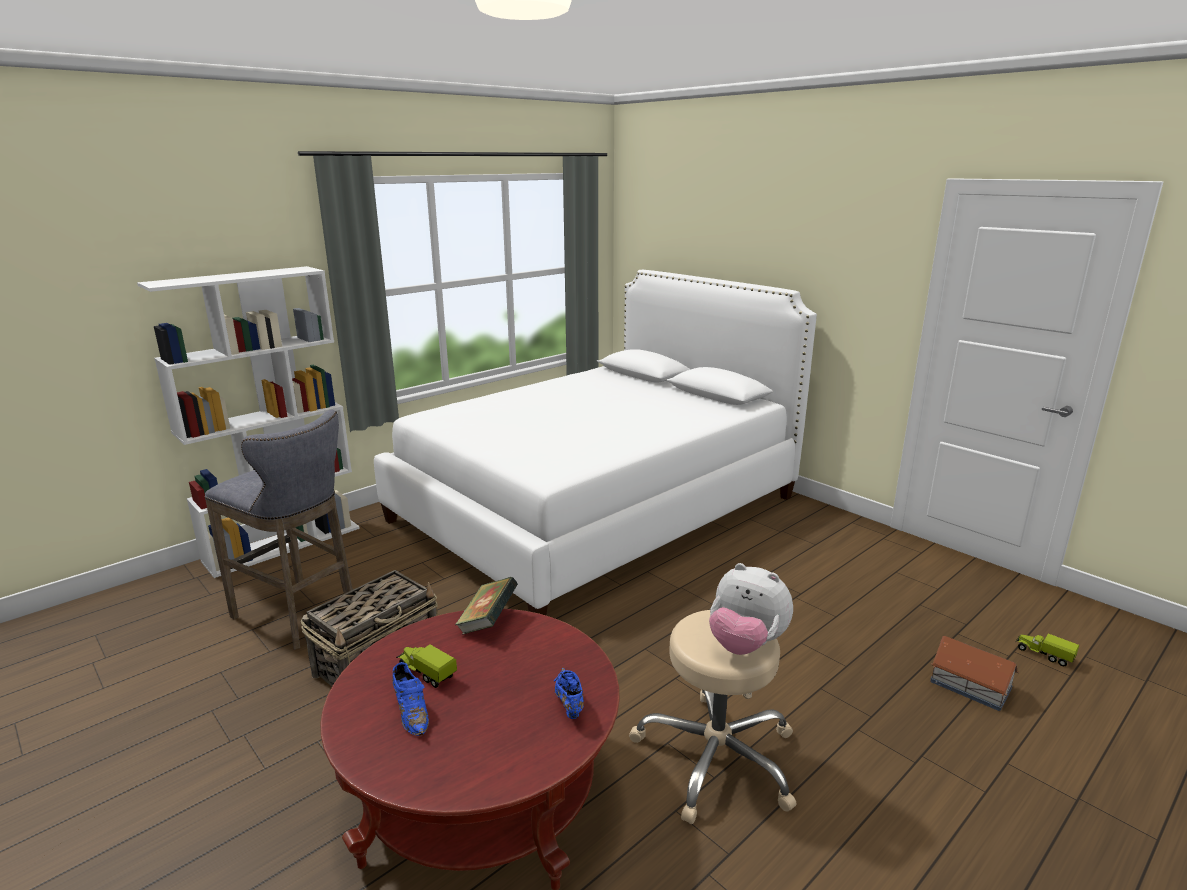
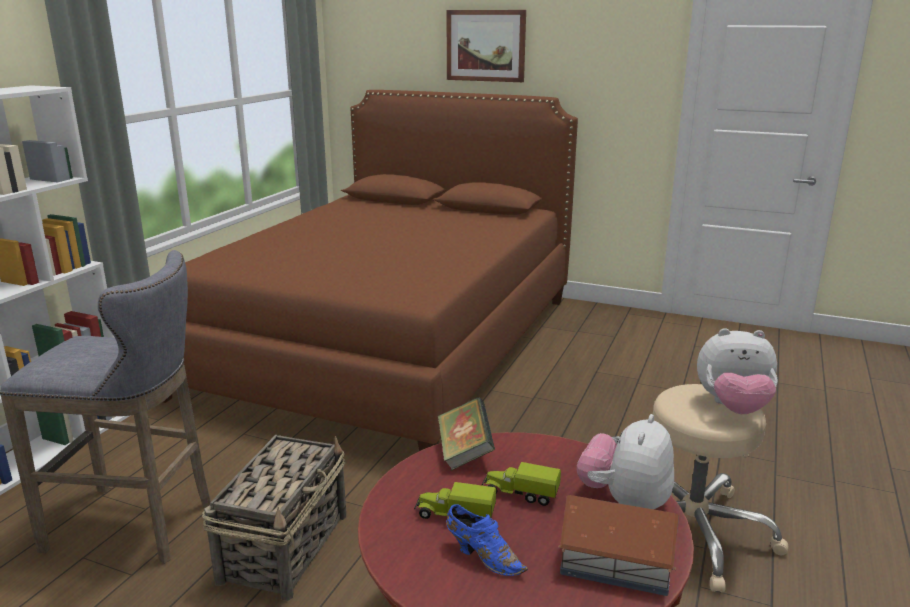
camera: 25 degrees left, 0 degrees up
white bed [374,270,817,615] -> brown bed [163,90,578,451]
blue shoe [554,668,584,719] -> plush toy [577,414,674,509]
toy house [930,636,1019,711] -> toy house moved to [559,495,679,596]
toy truck [1015,634,1079,666] -> toy truck moved to [482,462,561,506]
none -> picture [447,10,526,82]

